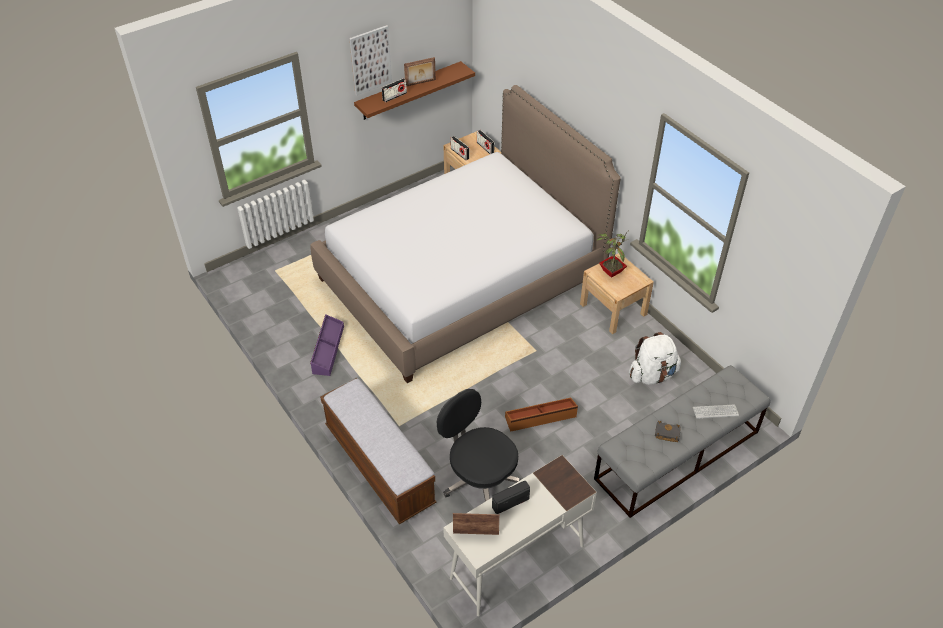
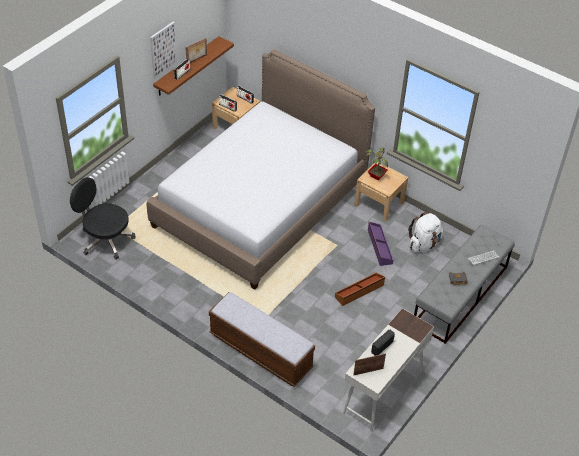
camera: 20 degrees left, 0 degrees up
purple storage box [310,314,344,376] -> purple storage box moved to [368,222,393,266]
black office chair [437,389,522,502] -> black office chair moved to [70,177,135,260]

